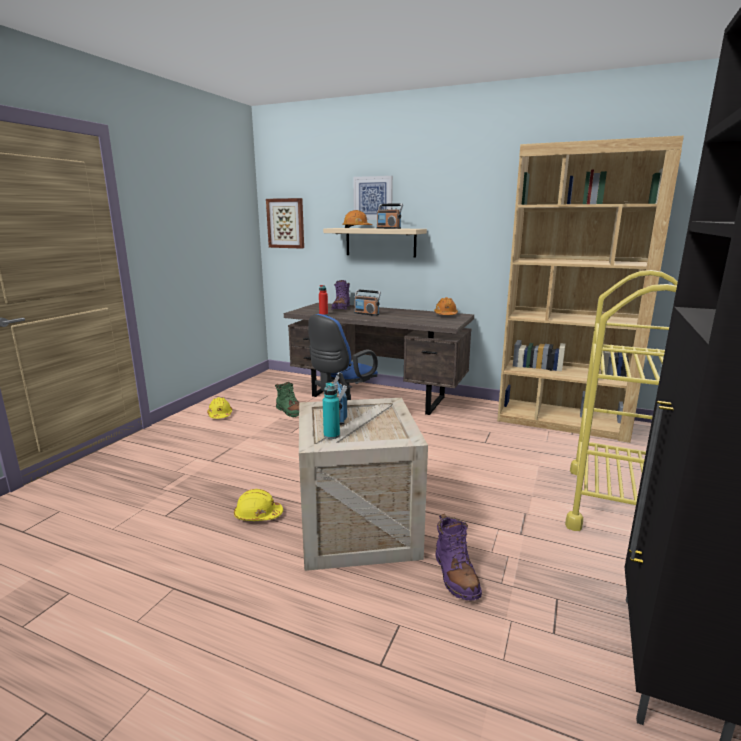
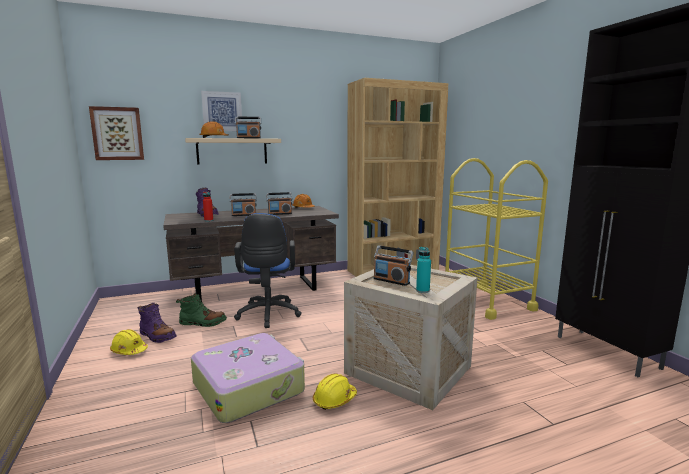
camera: 45 degrees left, 5 degrees down
purple boot [435,514,482,600] -> purple boot moved to [138,303,177,343]
none -> suitcase [191,333,305,423]
none -> radio [266,192,292,215]

